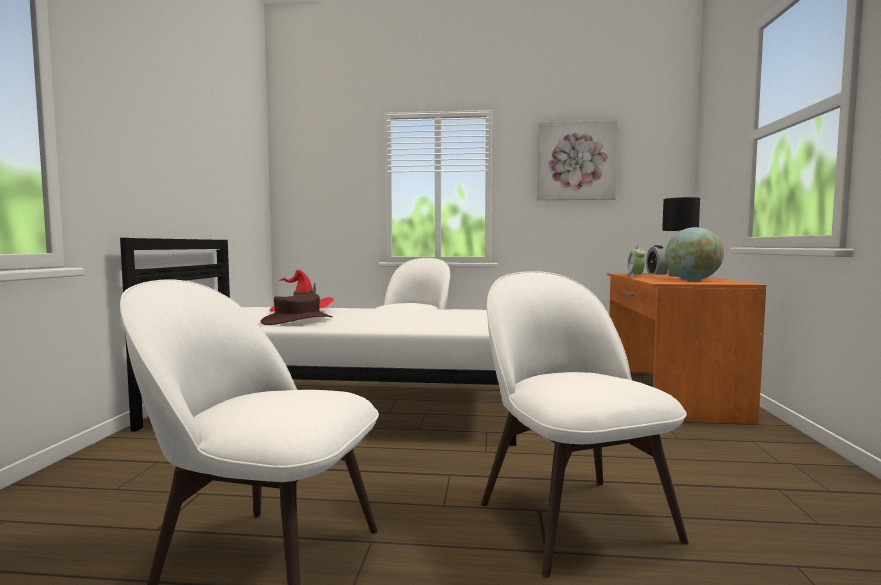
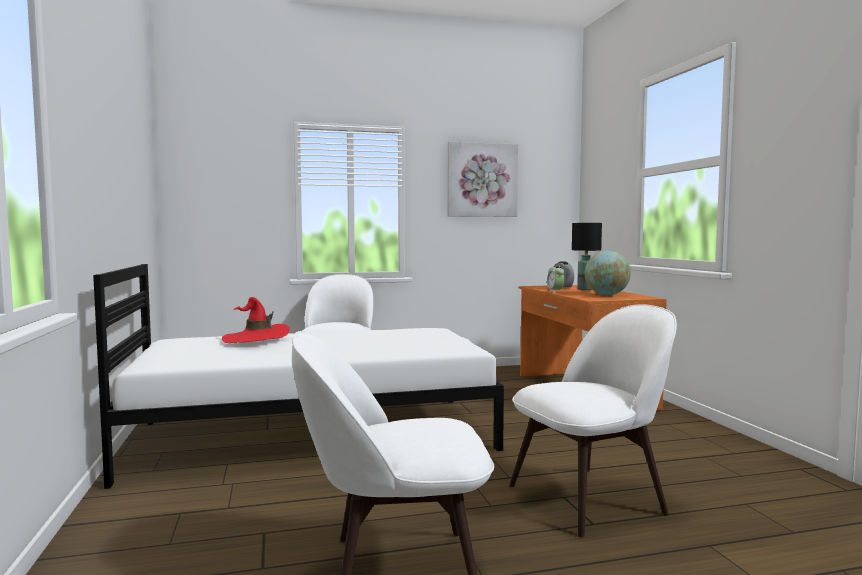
camera: 20 degrees left, 0 degrees up
brown hat [261,293,333,325] -> none
white chair [481,271,689,578] -> white chair turned 105 degrees clockwise [509,304,677,538]

